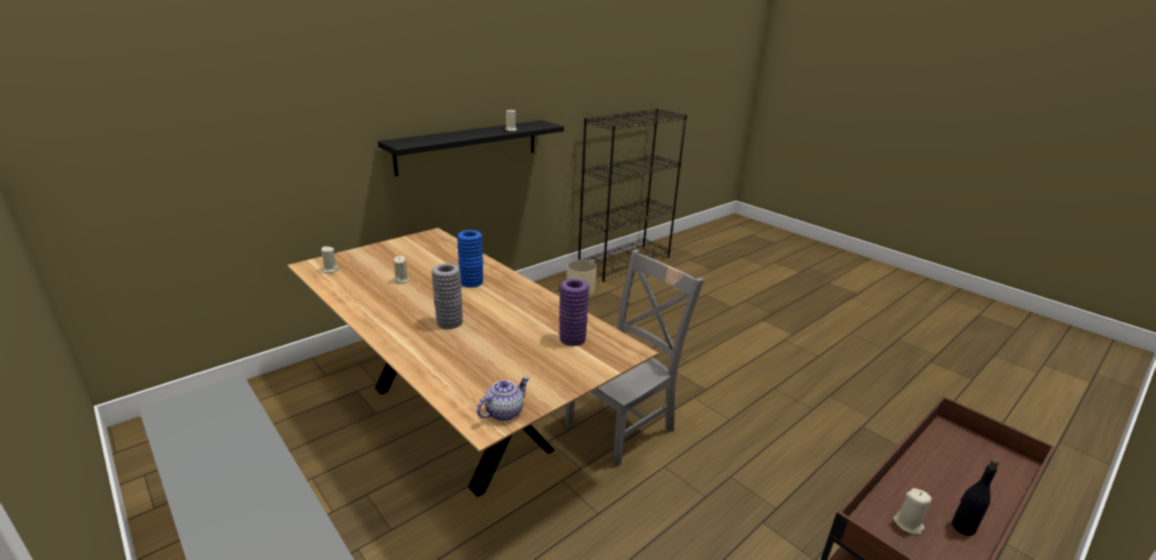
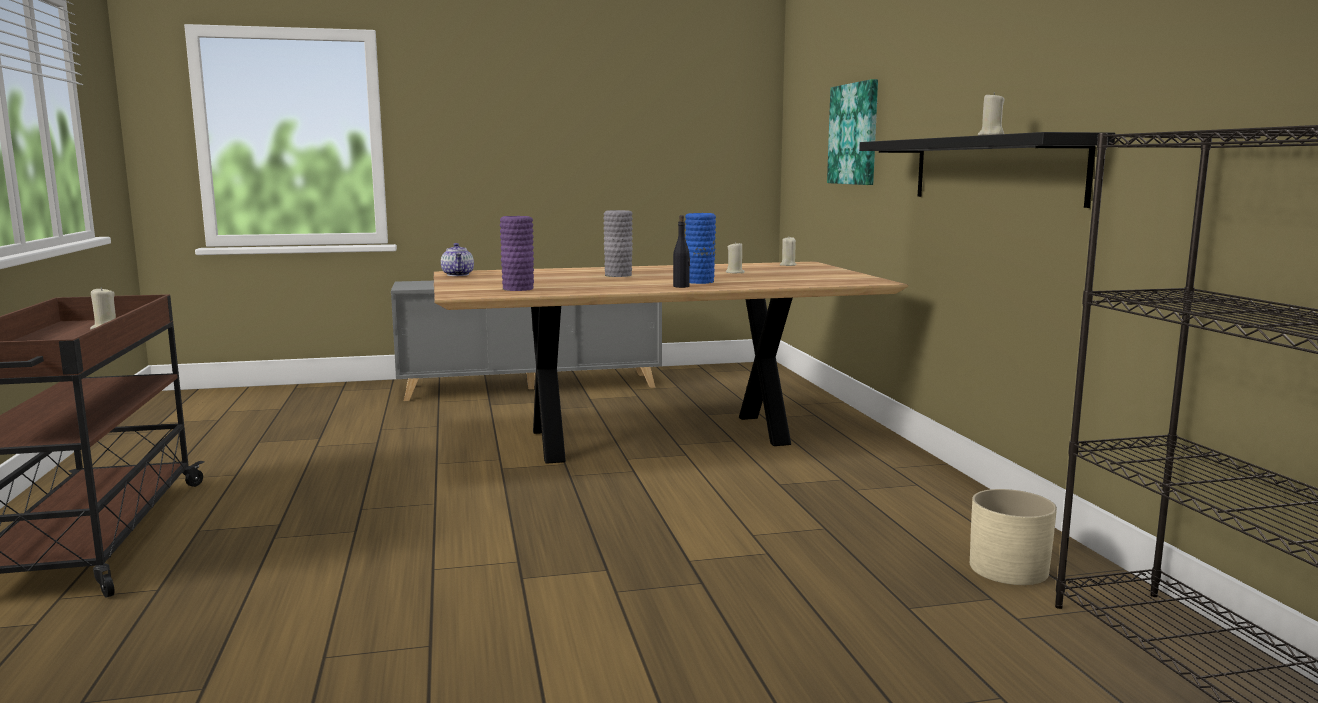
camera: 120 degrees right, 15 degrees down
grey chair [565,249,704,467] -> none
black bottle [952,459,999,536] -> black bottle moved to [673,215,690,288]
none -> picture [827,79,878,185]

